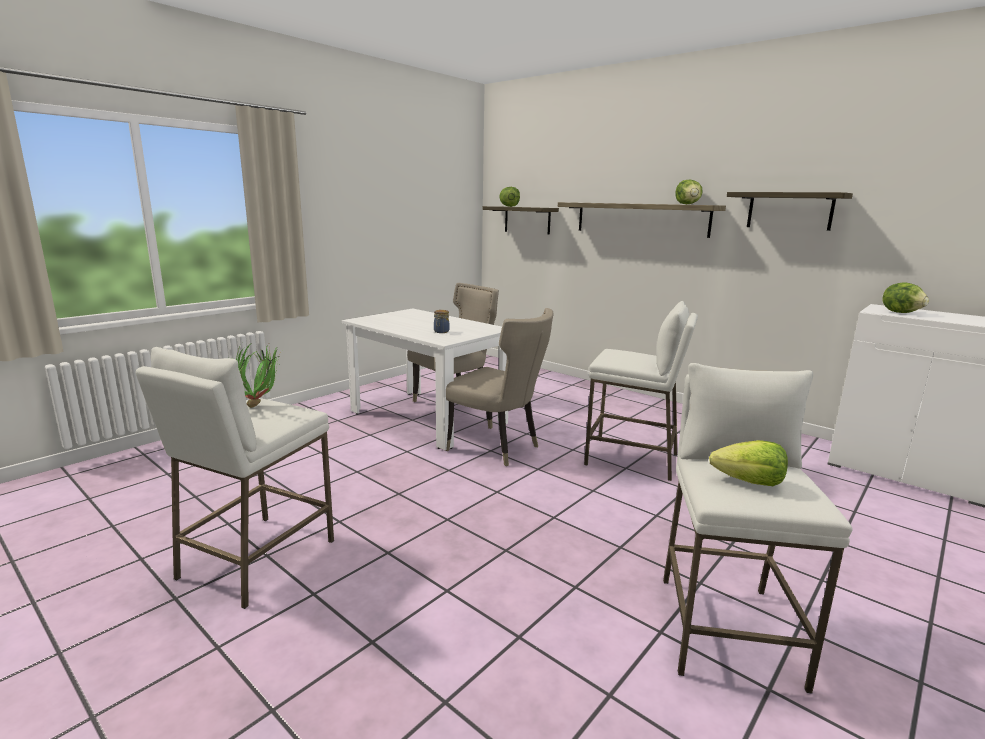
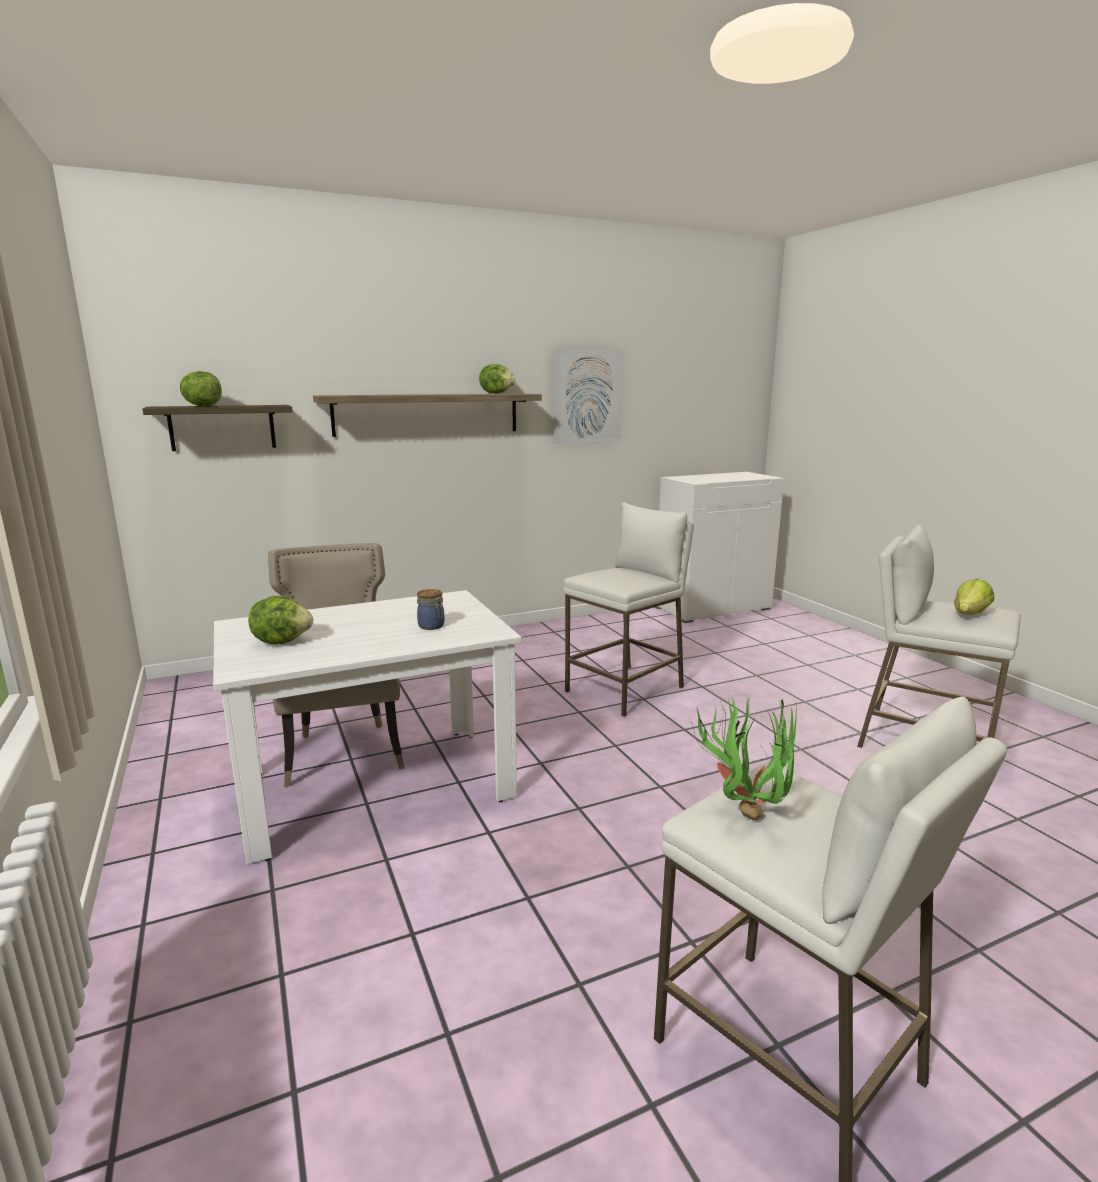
camera: 65 degrees left, 0 degrees up
beige chair [445,308,554,466] -> none
shelf [727,192,853,231] -> picture [554,350,623,444]
lettuce [882,283,929,313] -> lettuce moved to [248,595,313,644]

